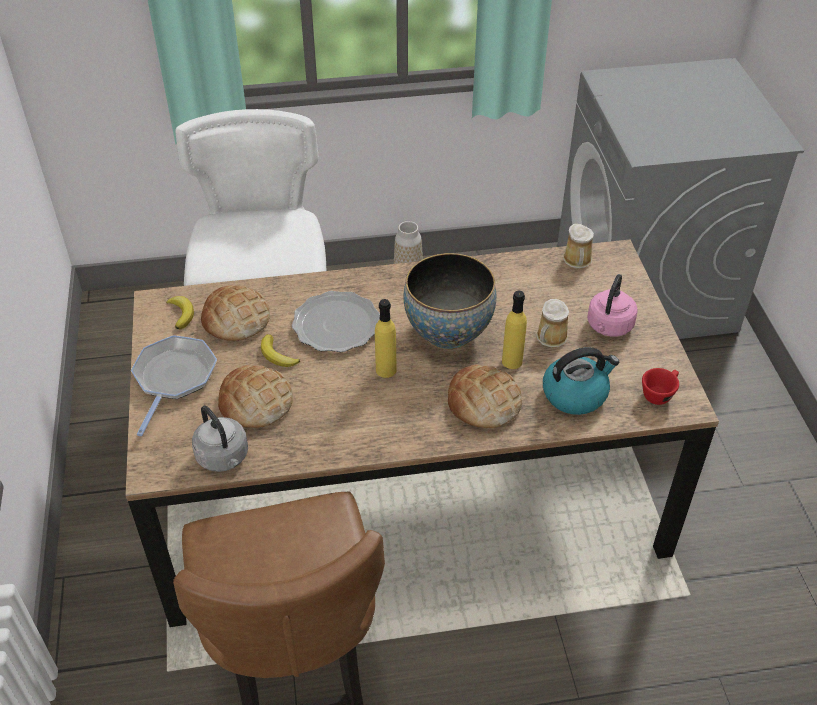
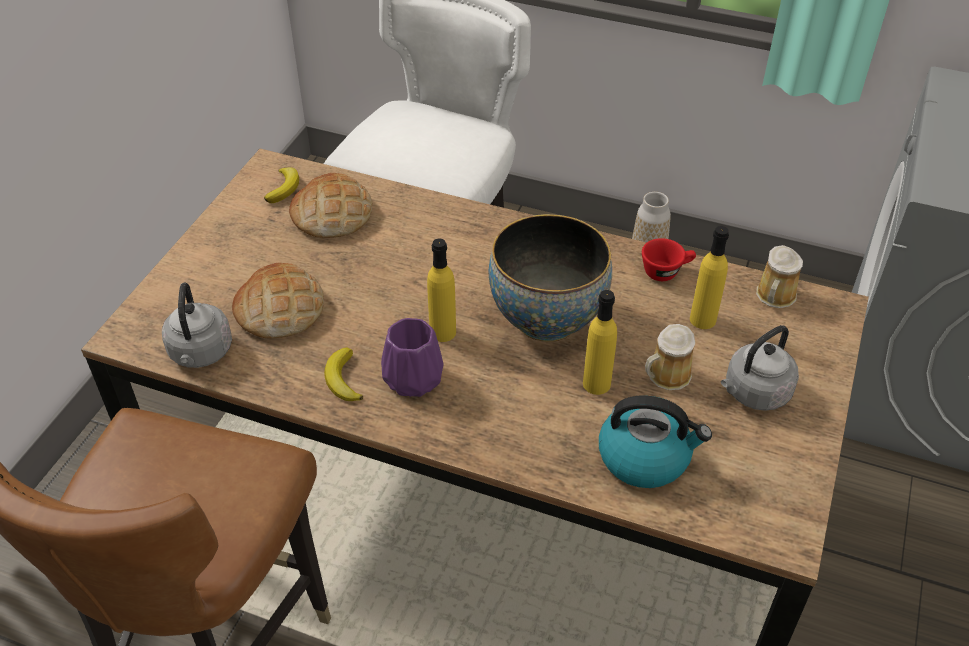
camera: 30 degrees right, 0 degrees up
frying pan [131,335,217,436] -> none
banana [261,334,300,367] -> banana moved to [324,347,363,401]
plate [292,291,380,352] -> none
bread [448,365,522,428] -> none
pink kettle [587,274,638,337] -> grey kettle [721,325,799,411]
red cup [642,368,679,405] -> red cup moved to [642,238,696,281]
none -> purple vase [381,318,444,397]
none -> yellow bottle [690,226,729,329]

